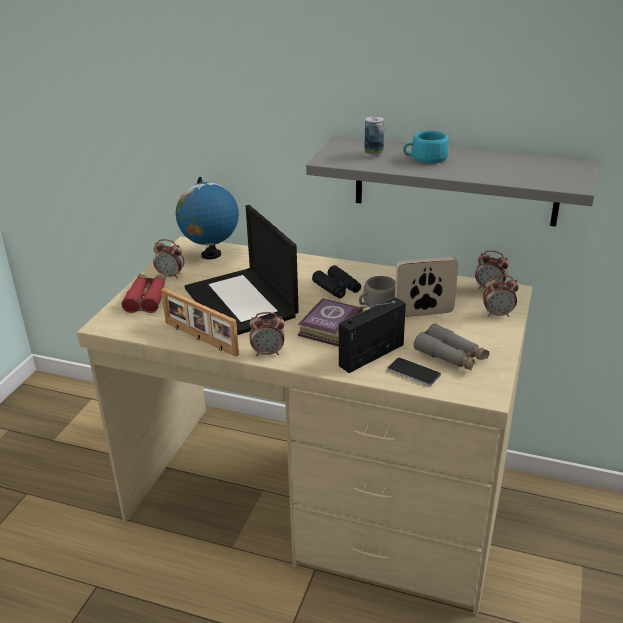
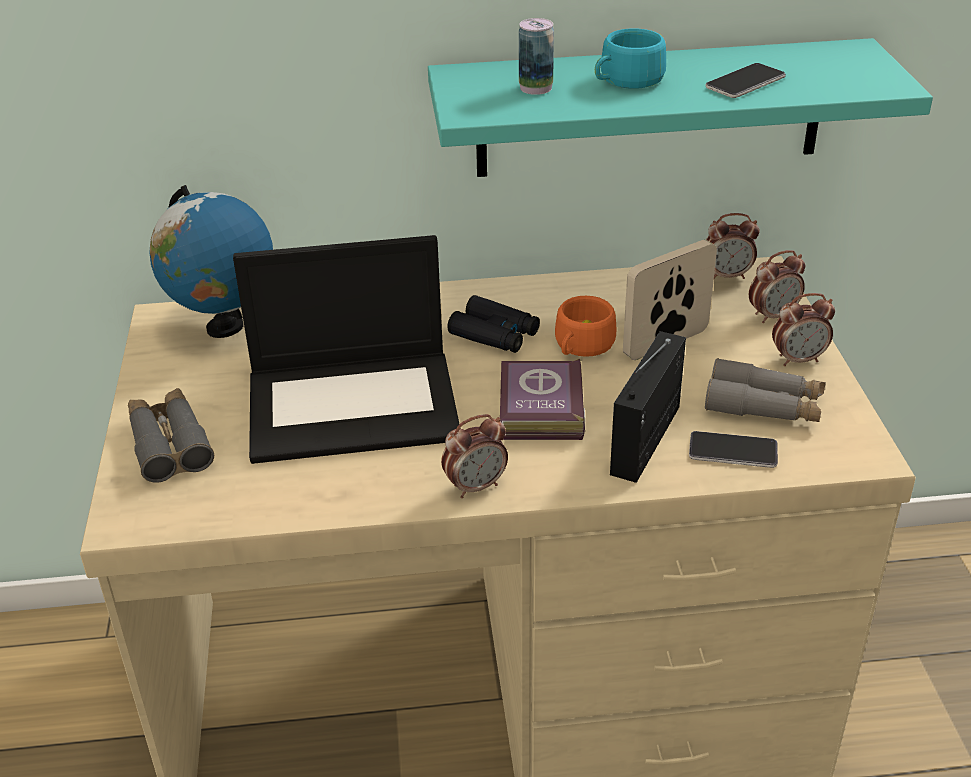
camera: 25 degrees left, 5 degrees up
red binoculars [122,274,166,313] -> grey binoculars [128,388,214,483]
alarm clock [153,239,184,279] -> alarm clock moved to [772,293,835,366]
picture frame [161,288,239,357] -> none
laptop [185,205,299,335] -> laptop turned 45 degrees counterclockwise [233,235,461,464]
grey shelf [306,136,596,227] -> turquoise shelf [428,38,933,177]
grey cup [359,276,395,308] -> orange cup [555,296,616,357]
none -> phone [705,63,786,98]

